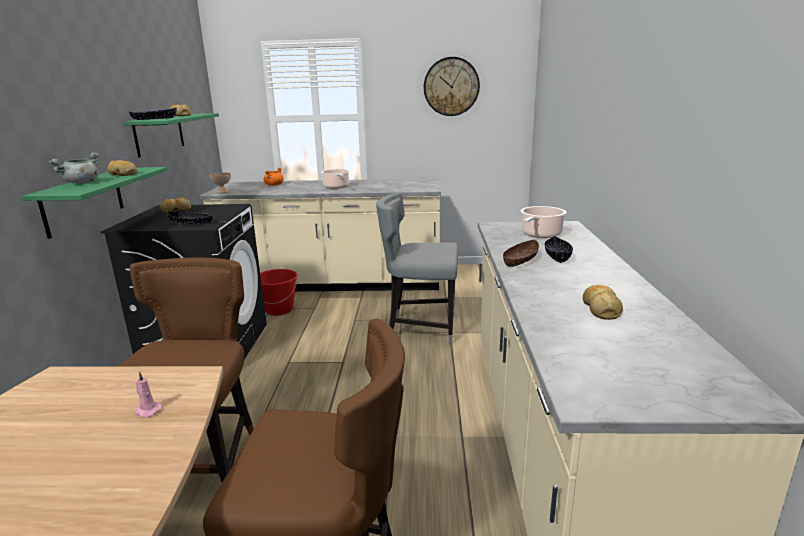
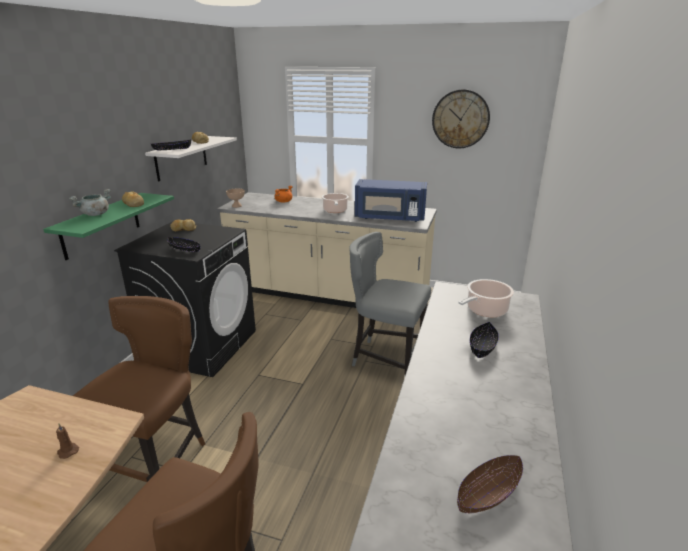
camera: 15 degrees right, 5 degrees up
green shelf [124,113,219,157] -> white shelf [145,136,237,182]
pink candle [135,371,163,418] -> brown candle [56,424,79,459]
red bucket [260,269,298,316] -> none
brown bowl [503,240,539,267] -> brown bowl moved to [457,455,523,513]
bread [583,285,623,320] -> none
none -> blue microwave [355,179,427,222]

